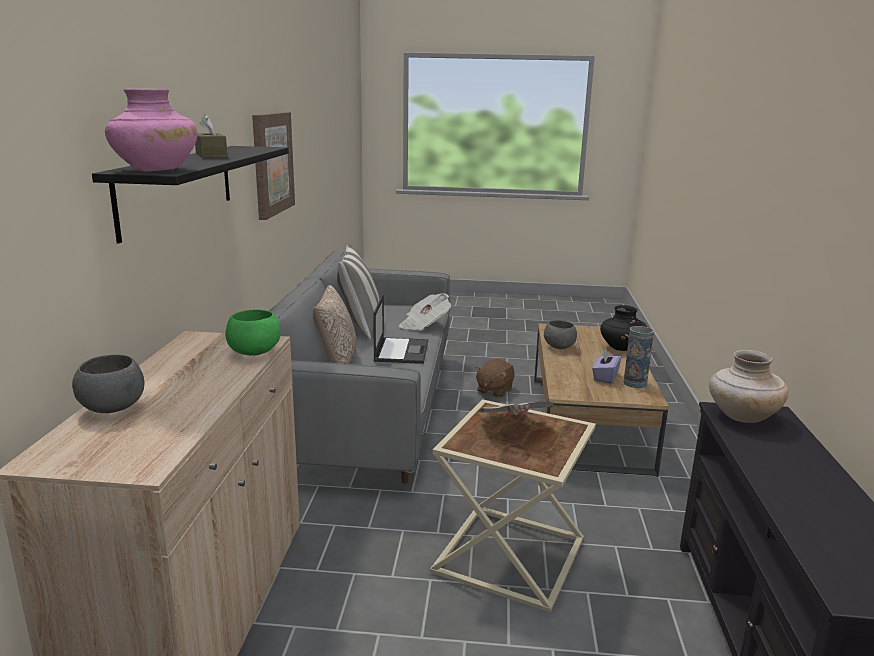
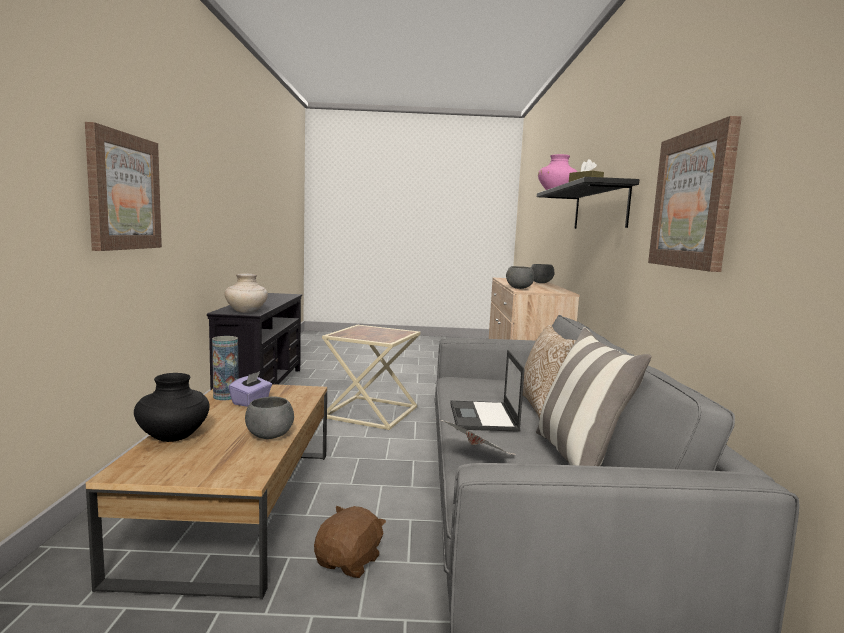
camera: 175 degrees right, 10 degrees down
green bowl [226,310,281,356] -> grey bowl [506,266,534,289]
newspaper [479,402,554,415] -> none
none -> picture [85,122,162,251]

